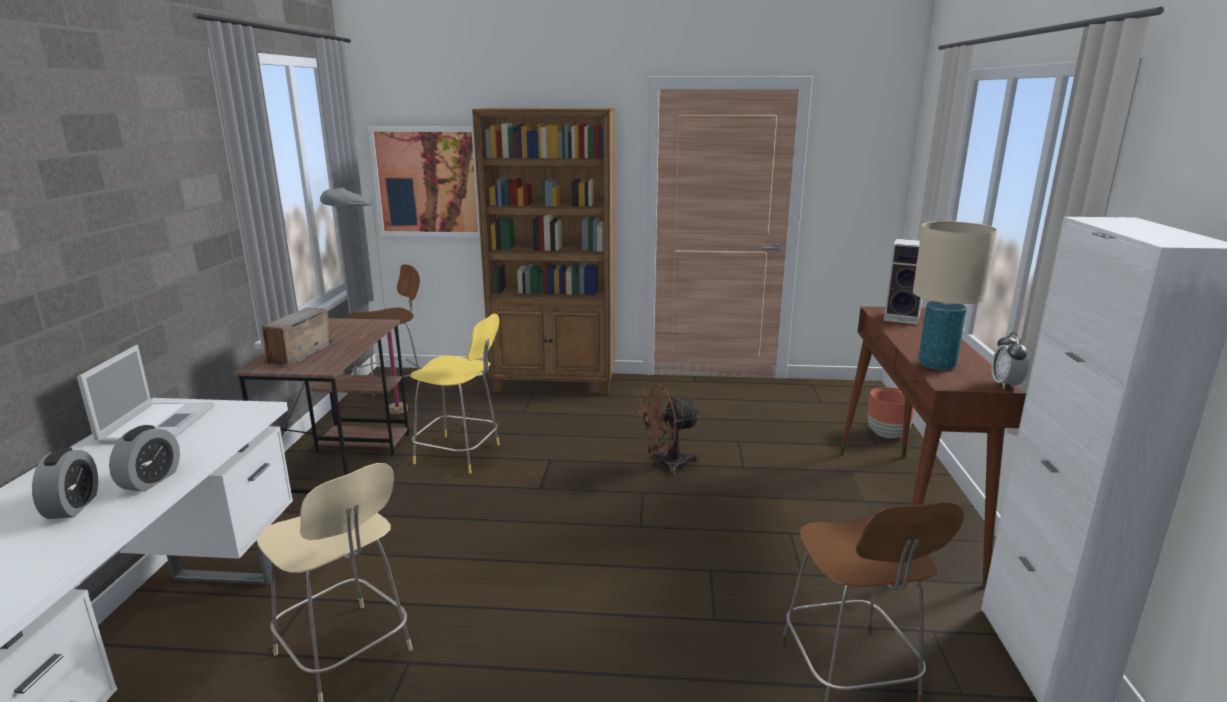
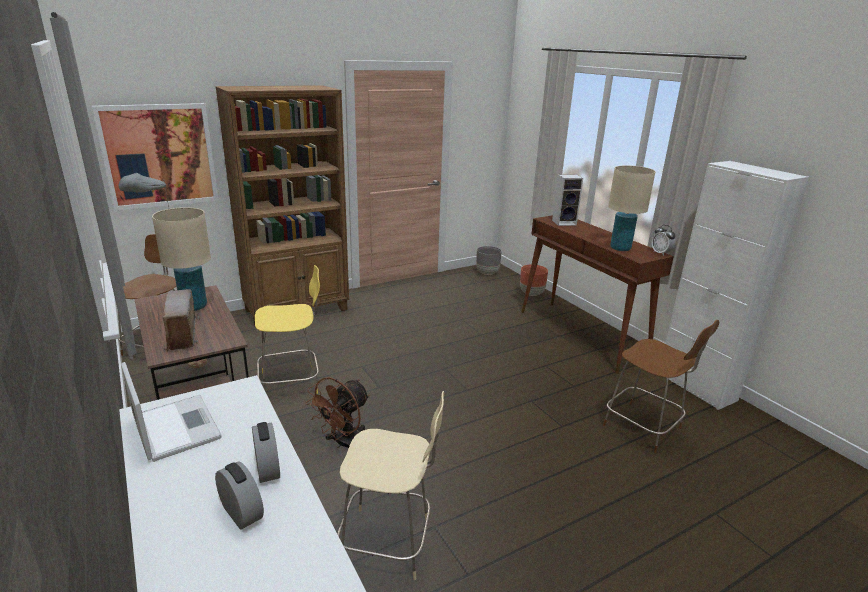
camera: 35 degrees left, 5 degrees up
brown fan [635,385,700,476] -> brown fan moved to [306,377,370,448]
none -> beige table lamp [152,207,211,311]
none -> grey planter [476,246,502,275]

